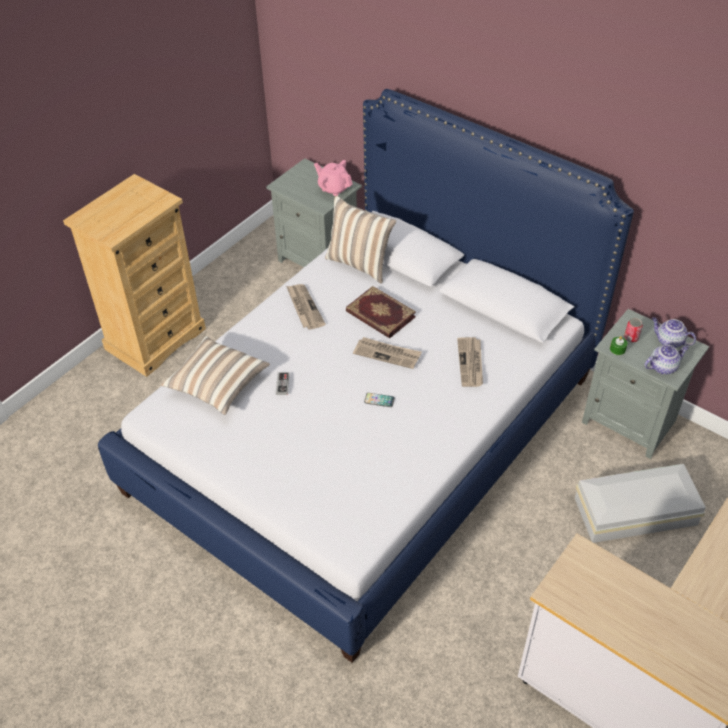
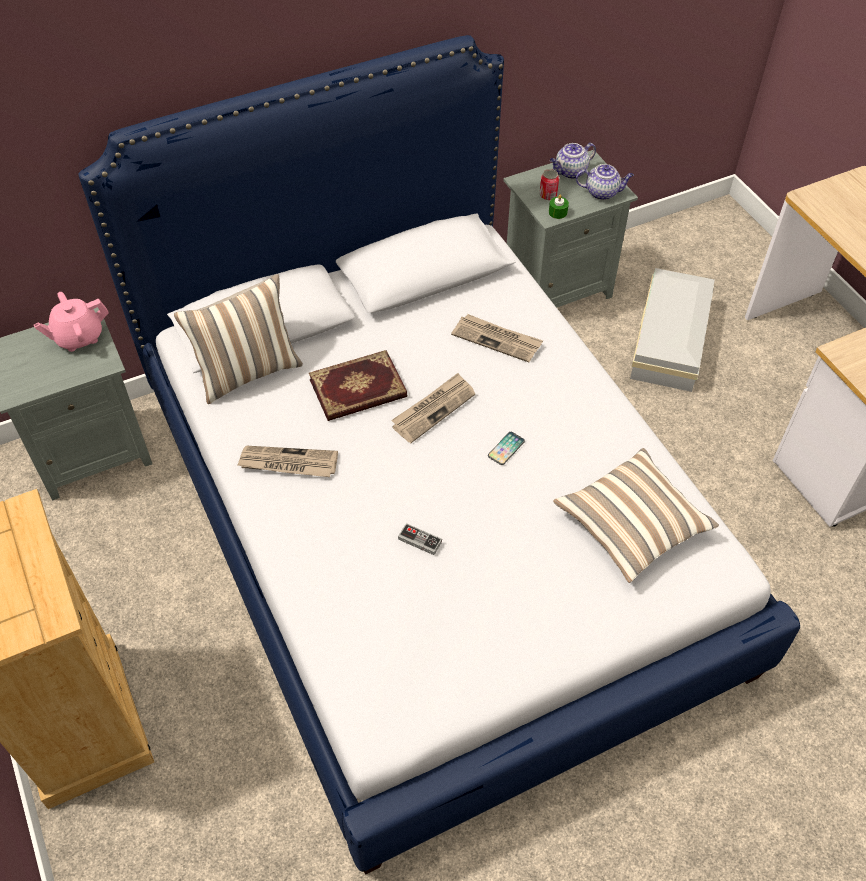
camera: 65 degrees left, 5 degrees up
pillow [161,336,270,415] -> pillow moved to [553,448,719,583]
teapot [645,345,689,375] -> teapot turned 90 degrees clockwise [576,164,634,200]

